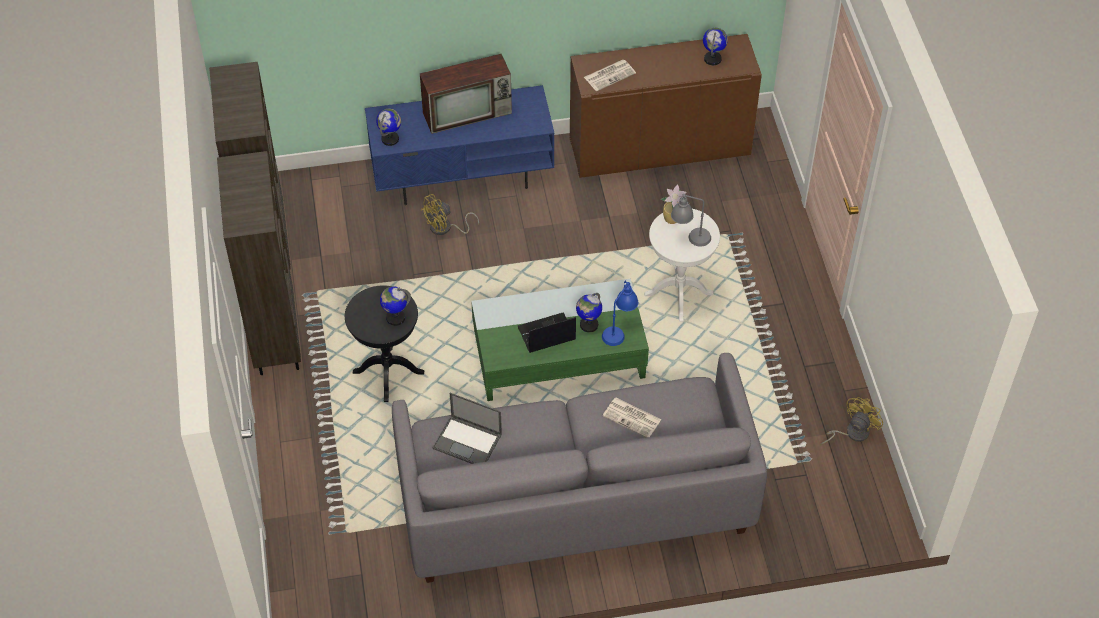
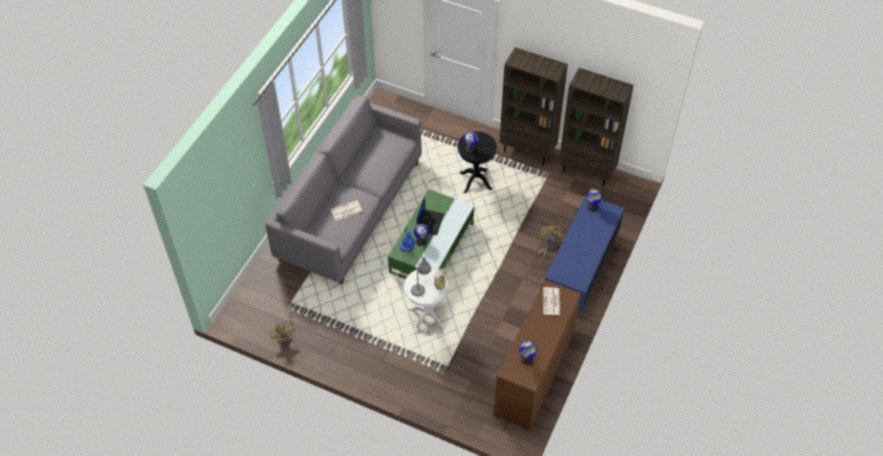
camera: 125 degrees right, 0 degrees up
television [420,54,512,134] -> none
laptop [433,393,502,464] -> none

